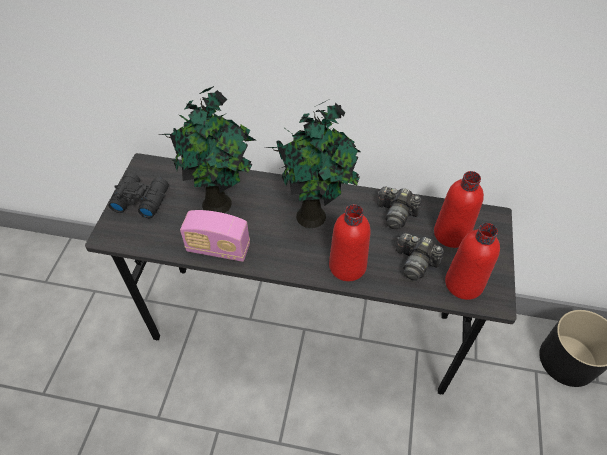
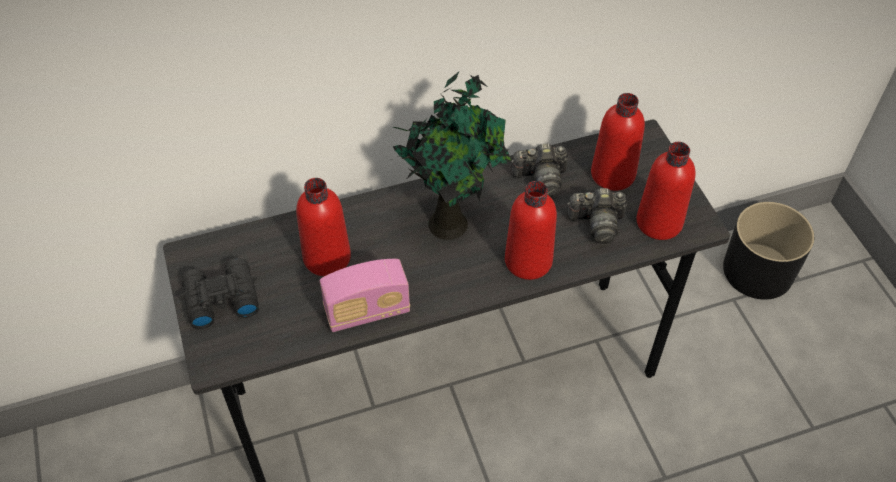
camera: 30 degrees left, 0 degrees up
potted plant [158,86,255,213] -> red bottle [296,178,351,276]

